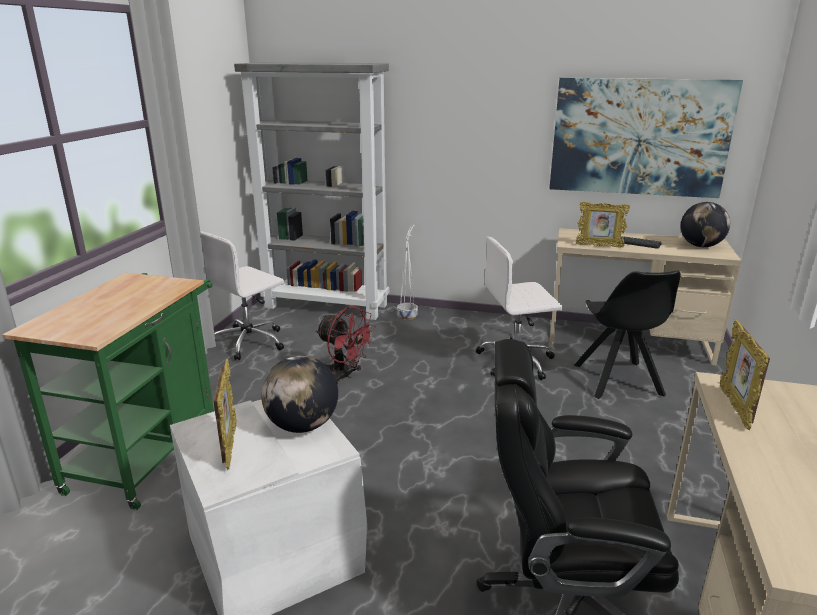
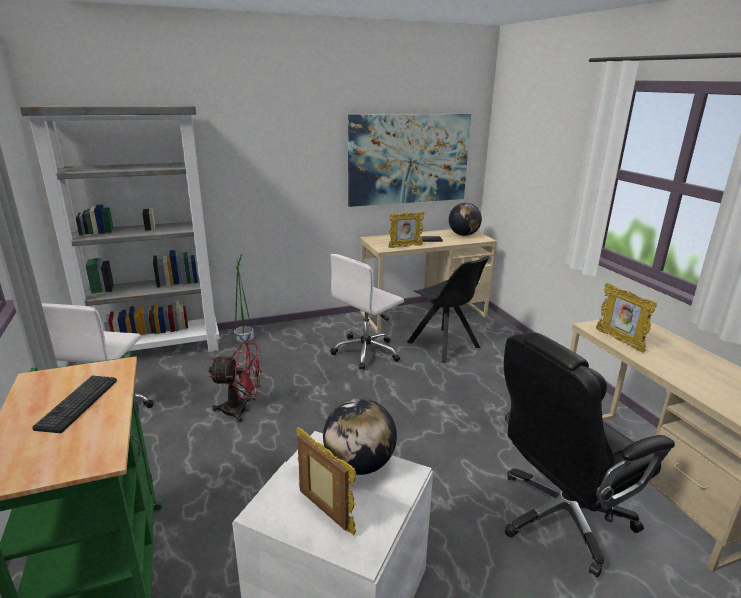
camera: 35 degrees left, 0 degrees up
white planter [397,225,418,320] -> green planter [234,254,254,343]
none -> keyboard [32,376,117,433]

